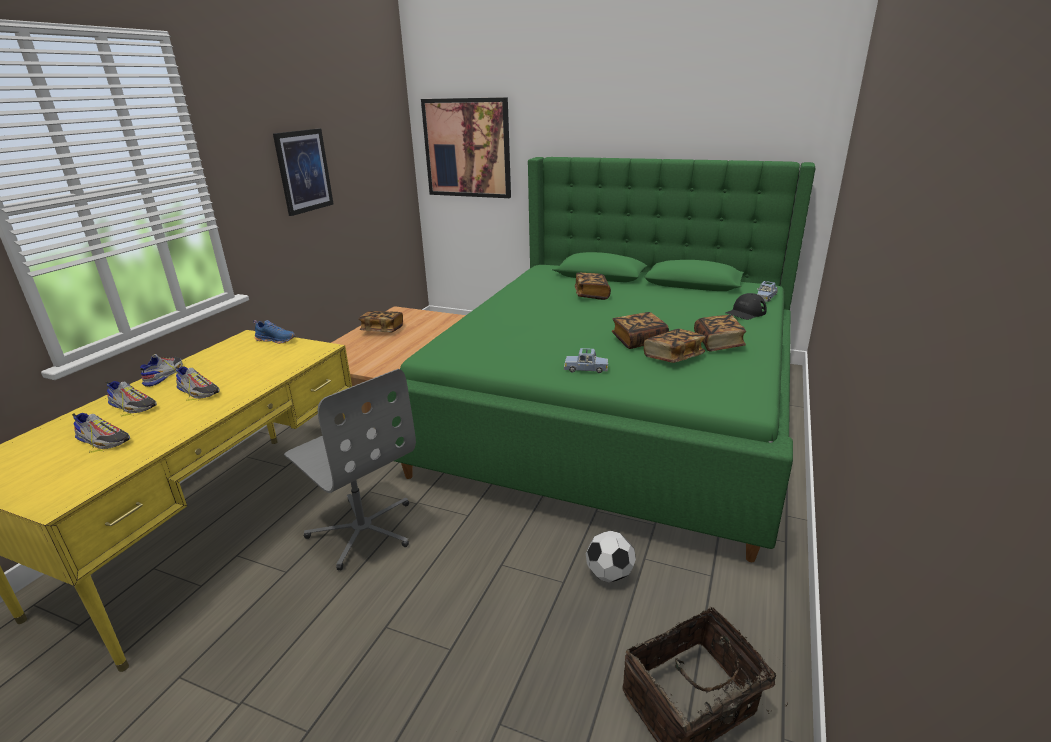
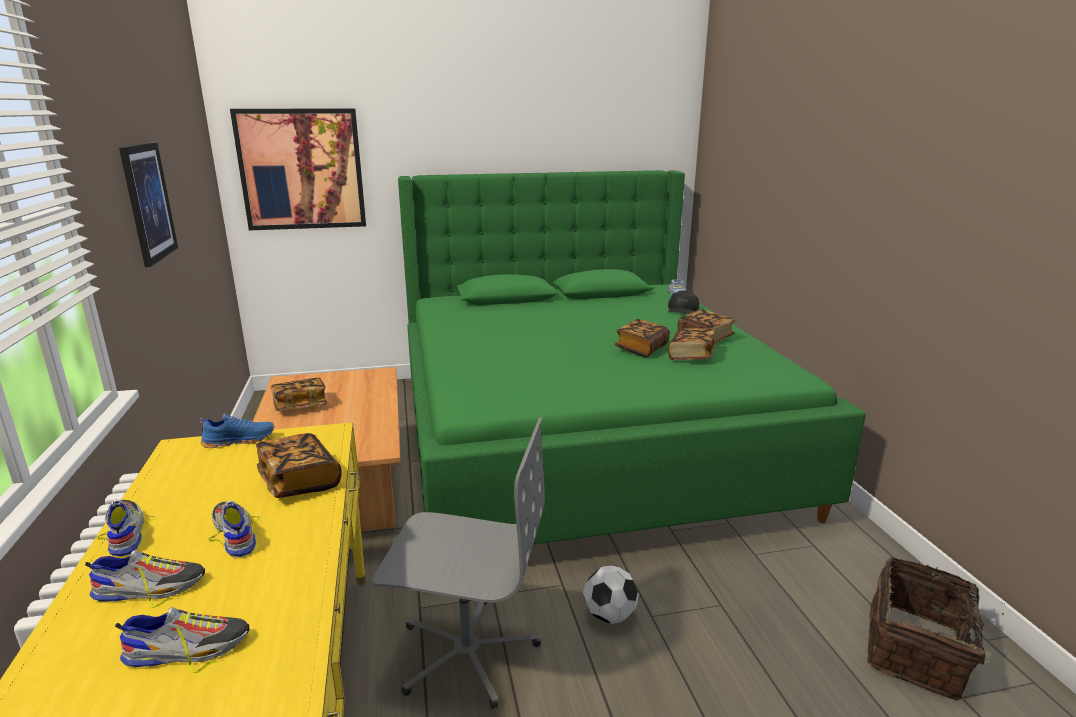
camera: 35 degrees left, 5 degrees down
shoe [175,366,220,401] -> shoe turned 120 degrees counterclockwise [208,501,261,557]
blue toy car [564,348,608,373] -> none
book [575,273,611,300] -> book moved to [256,433,342,498]
football [586,531,636,583] -> football moved to [583,565,639,624]

